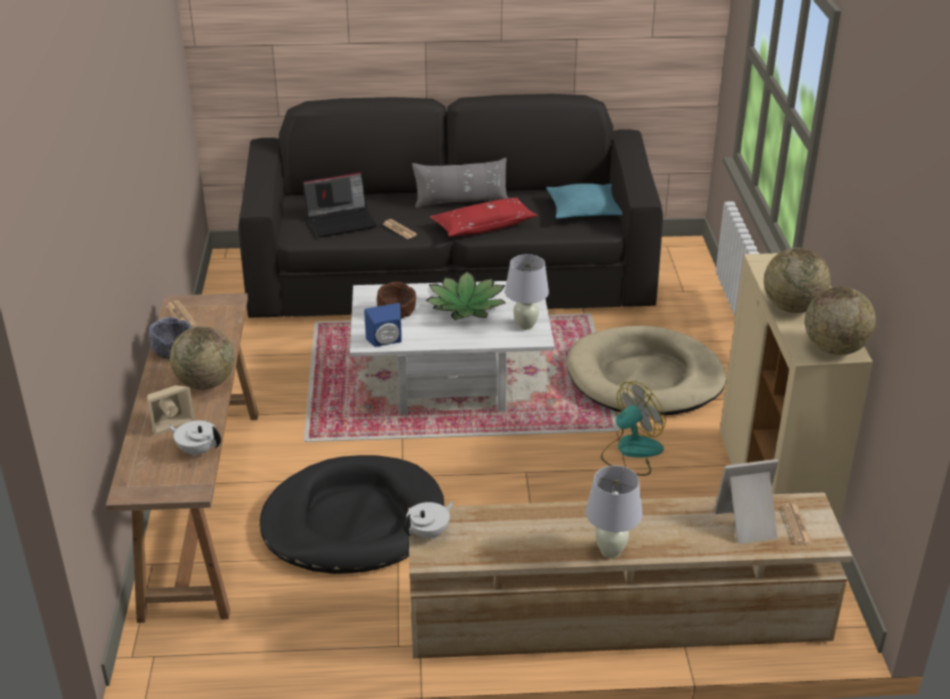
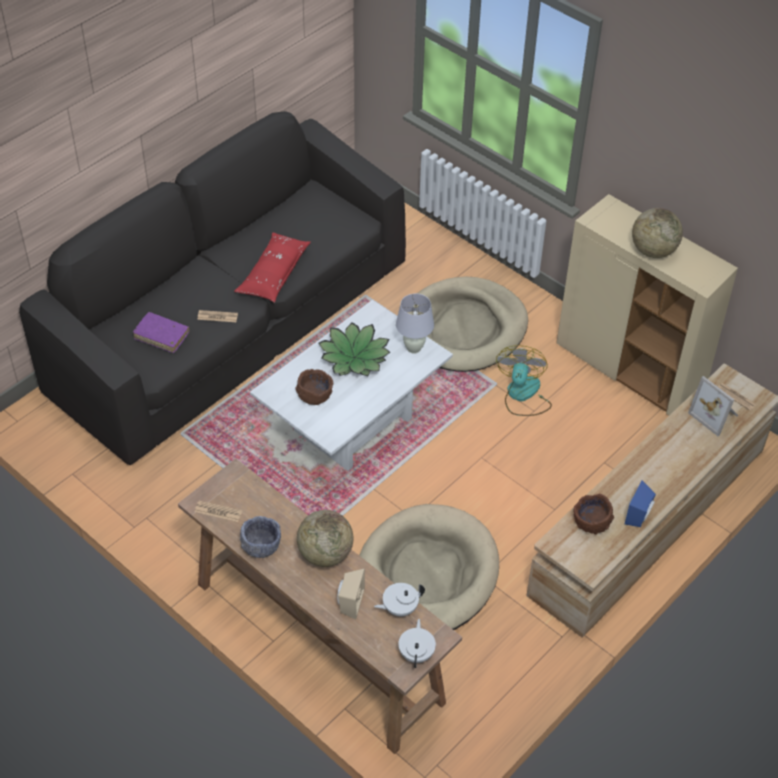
camera: 45 degrees left, 15 degrees up
black dog bed [260,455,444,574] -> beige dog bed [359,504,499,630]
laptop [302,171,378,237] -> purple book [133,312,189,353]
blue speaker [364,303,401,347] -> blue speaker moved to [625,480,656,527]
white teapot [403,501,454,540] -> white teapot moved to [398,619,436,668]
grey pillow [412,158,508,208] -> none
turquoise pillow [546,183,623,219] -> none
white table lamp [586,466,643,558] -> none
picture frame [714,459,778,544] -> picture frame turned 75 degrees counterclockwise [688,376,738,436]
globe [805,286,876,355] -> none
none -> brown bowl [573,494,614,535]

